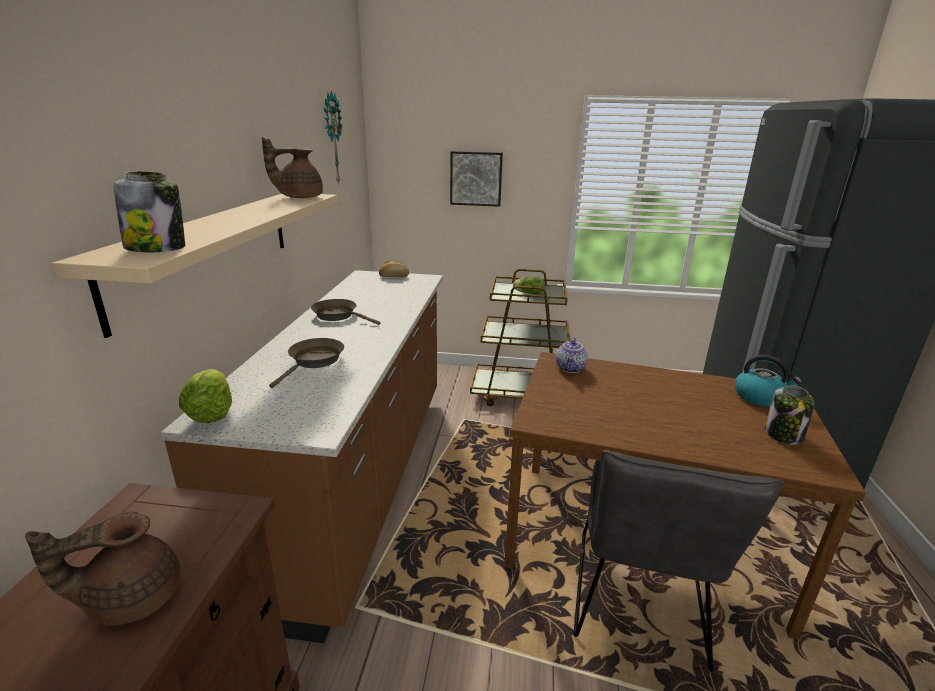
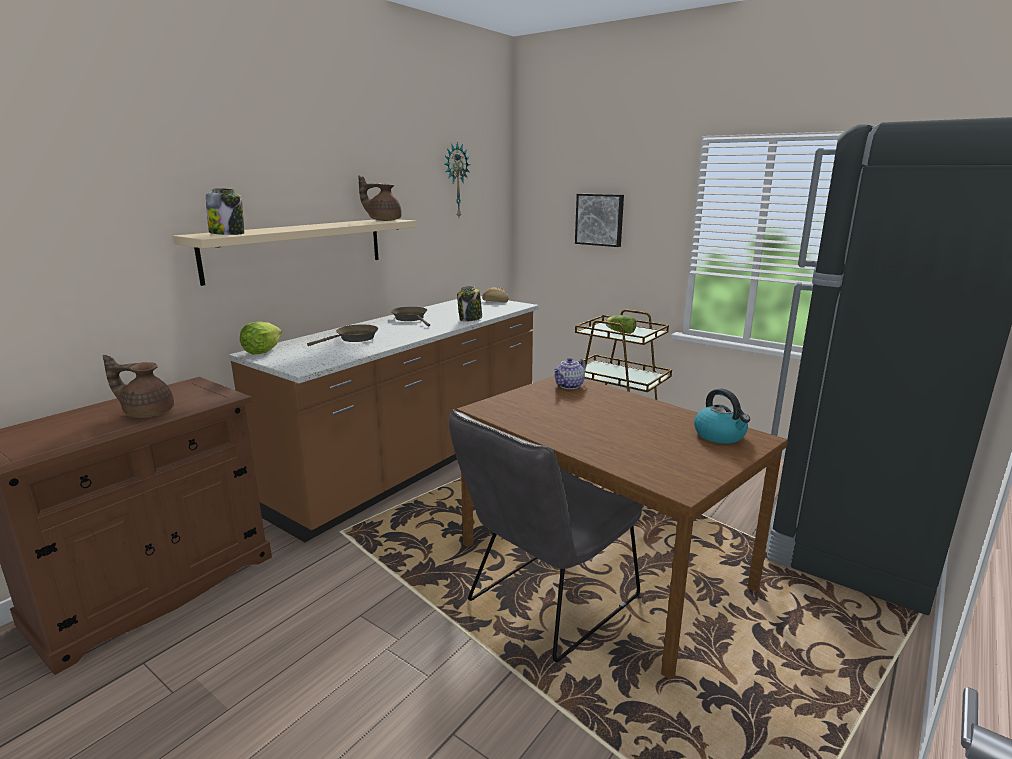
camera: 30 degrees right, 5 degrees down
jar [765,385,815,445] -> jar moved to [457,286,482,322]

